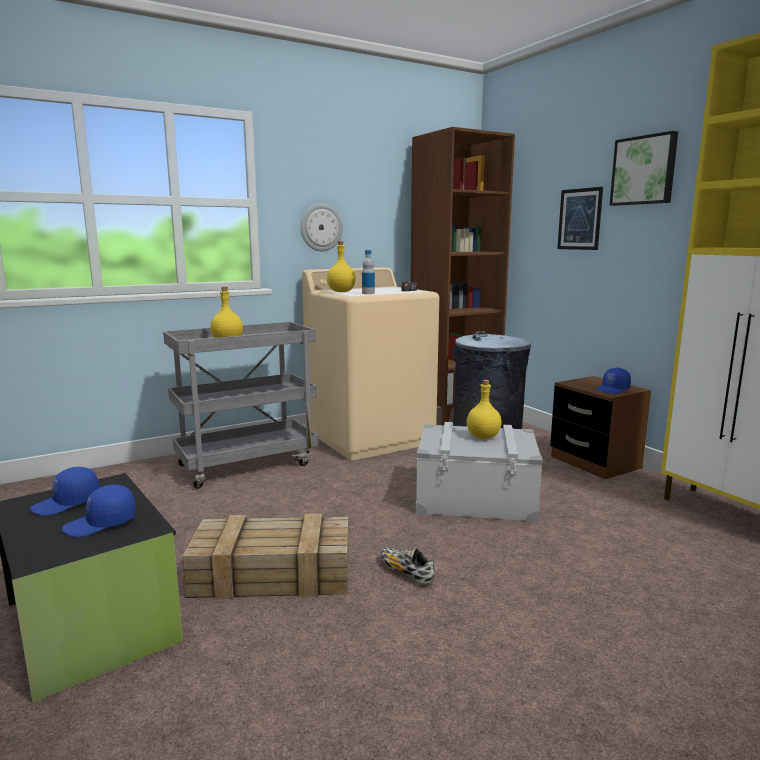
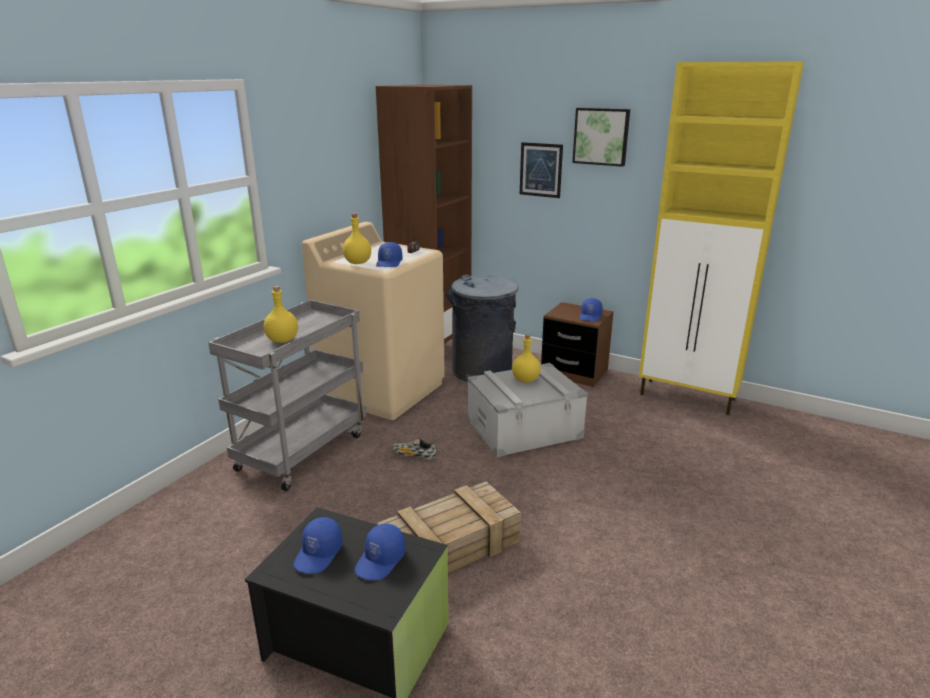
camera: 30 degrees left, 10 degrees up
wall clock [300,204,343,251] -> none
bottle [362,250,375,294] -> blue cap [376,242,402,267]
shoe [381,547,435,584] -> shoe moved to [391,438,436,460]

